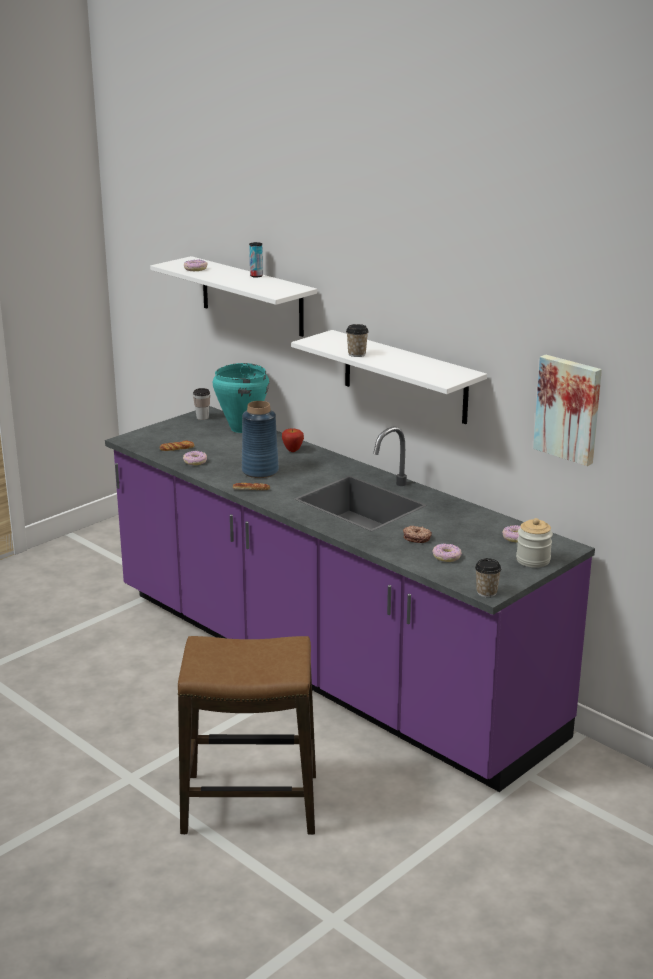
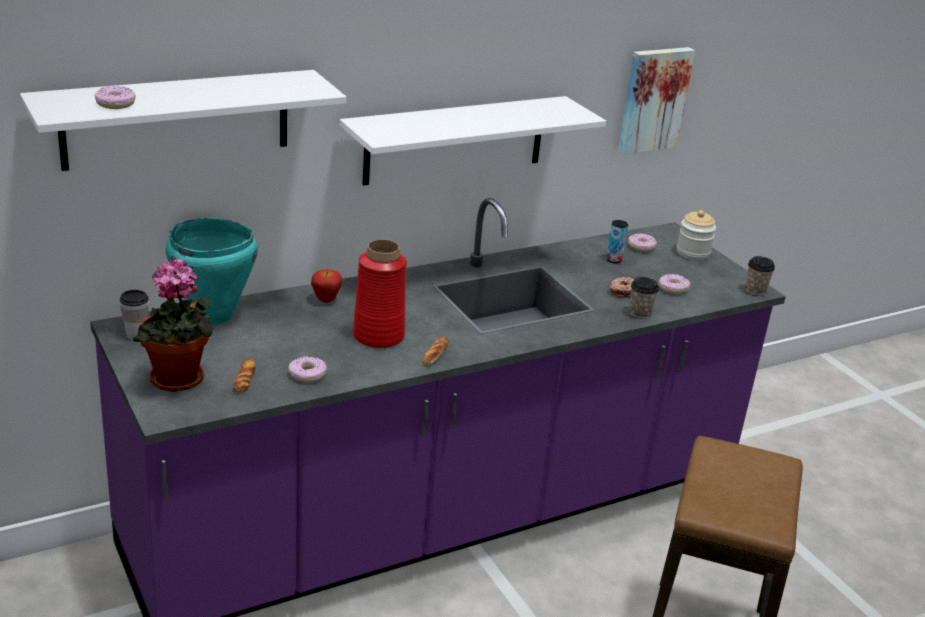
camera: 75 degrees left, 5 degrees up
blue vase [242,401,279,478] -> red vase [353,239,407,348]
can [249,242,263,278] -> can moved to [606,220,628,263]
cup [346,324,369,357] -> cup moved to [630,277,659,319]
none -> potted plant [133,259,214,392]

